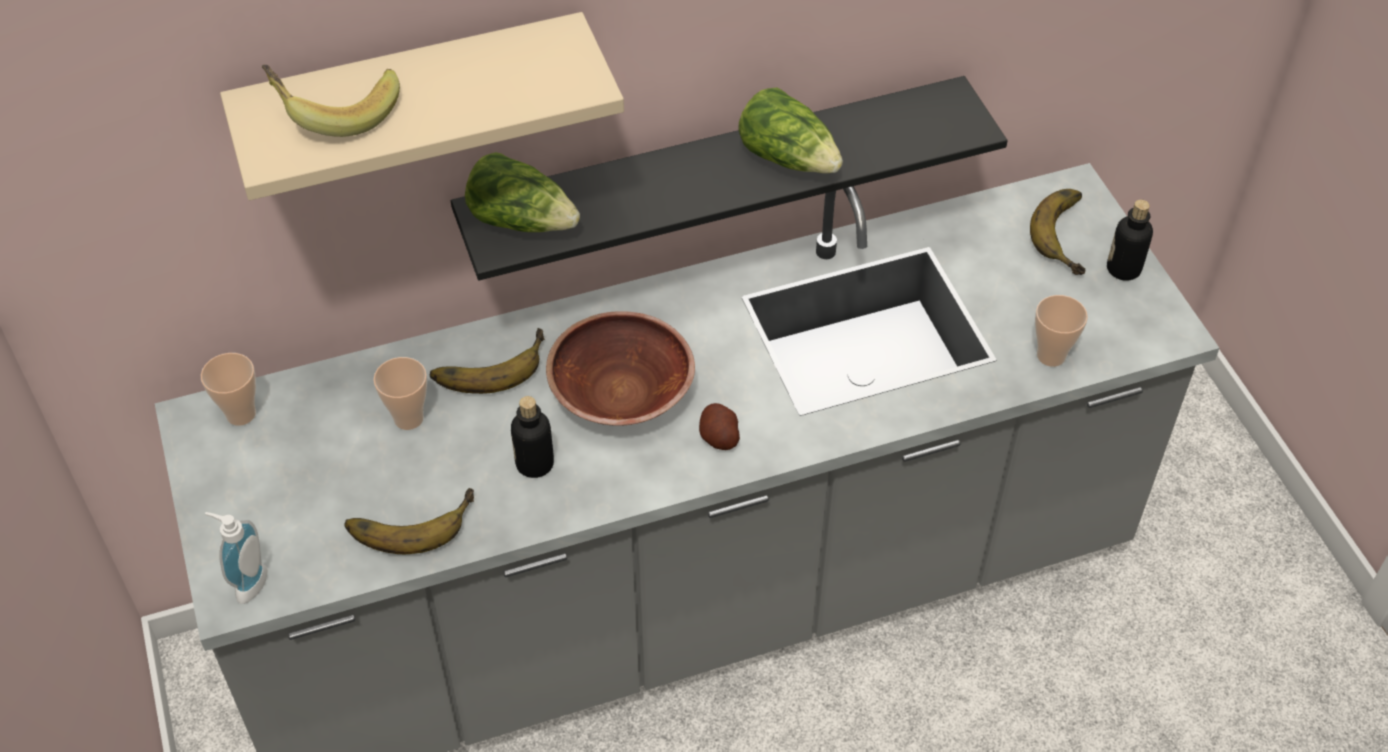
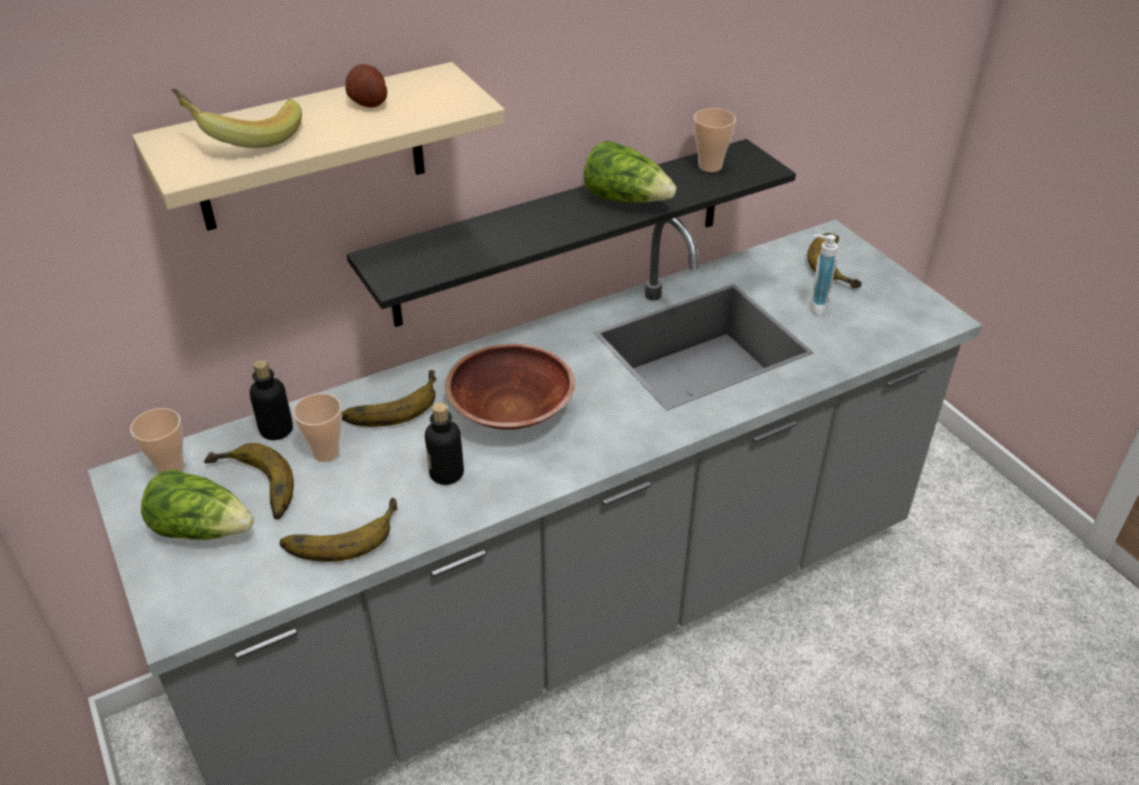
camera: 10 degrees left, 10 degrees down
soap dispenser [205,512,268,604] -> soap dispenser moved to [809,234,838,316]
lettuce [465,152,580,232] -> lettuce moved to [141,469,254,540]
potato [699,403,740,450] -> potato moved to [345,64,387,108]
cup [1035,295,1088,367] -> cup moved to [694,108,736,172]
bottle [1107,200,1153,281] -> bottle moved to [250,360,293,440]
none -> banana [204,443,294,519]

